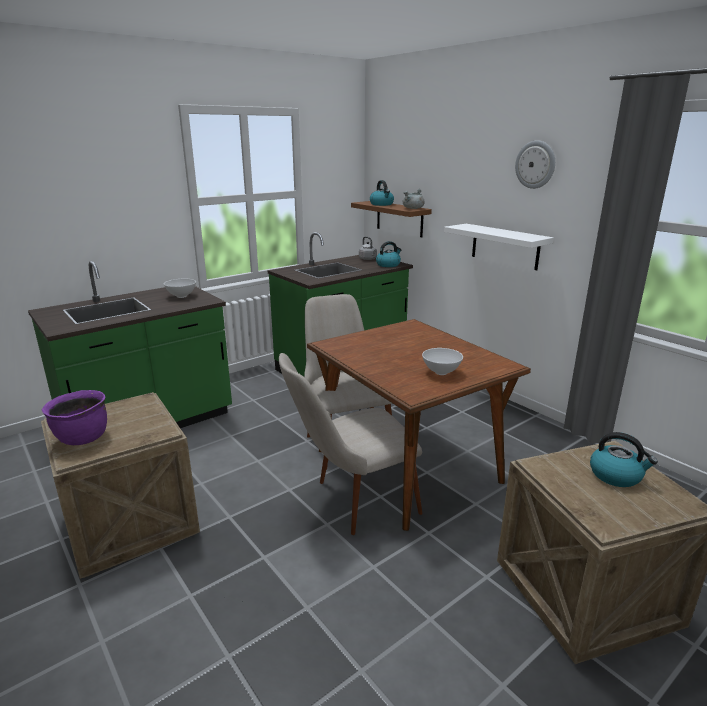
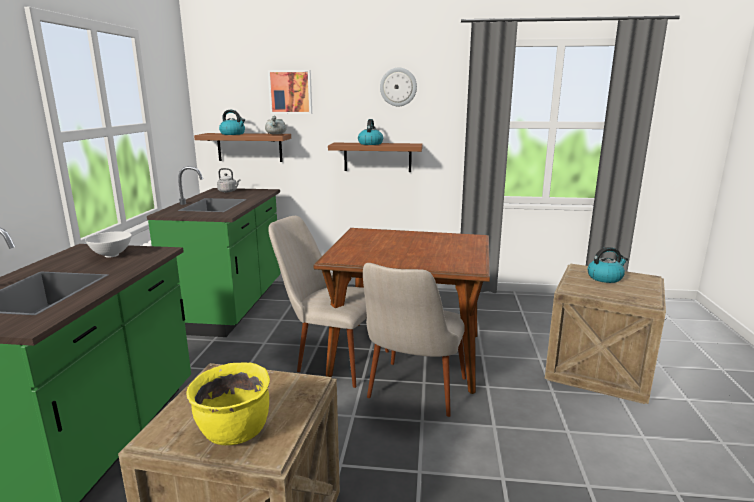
camera: 45 degrees left, 5 degrees down
purple cooking pot [42,390,107,445] -> yellow cooking pot [186,362,270,445]
kettle [376,241,402,267] -> kettle moved to [358,119,383,145]
white bowl [422,348,463,375] -> none
white shelf [444,224,554,270] -> brown shelf [328,143,423,172]
none -> picture [268,70,312,114]

